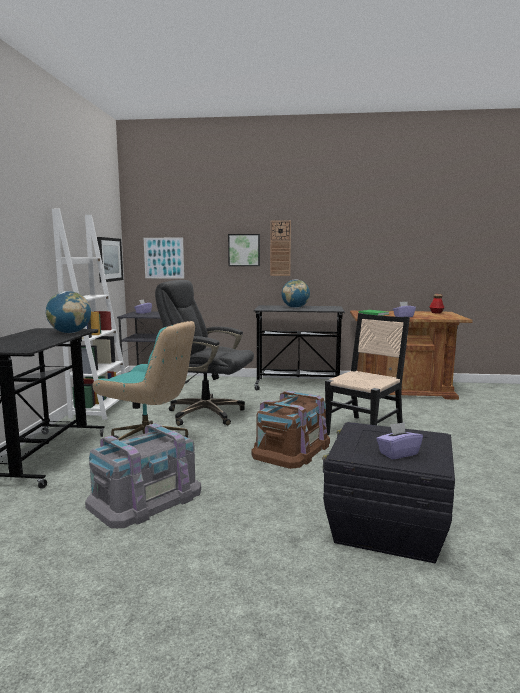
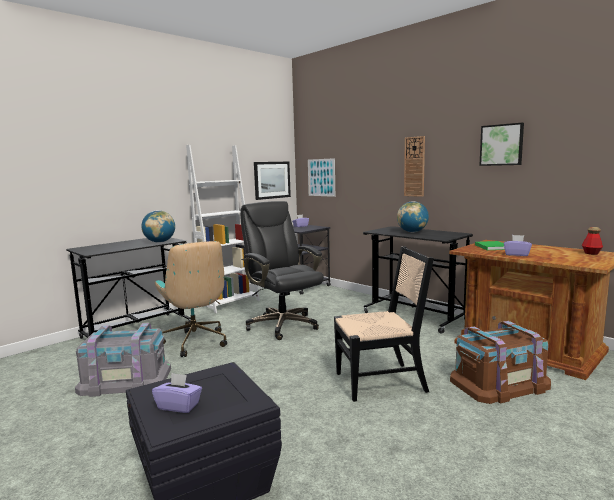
camera: 40 degrees right, 0 degrees up
picture [228,234,260,266] -> picture moved to [479,123,524,166]
brown storage box [251,390,330,469] -> brown storage box moved to [450,321,551,404]

